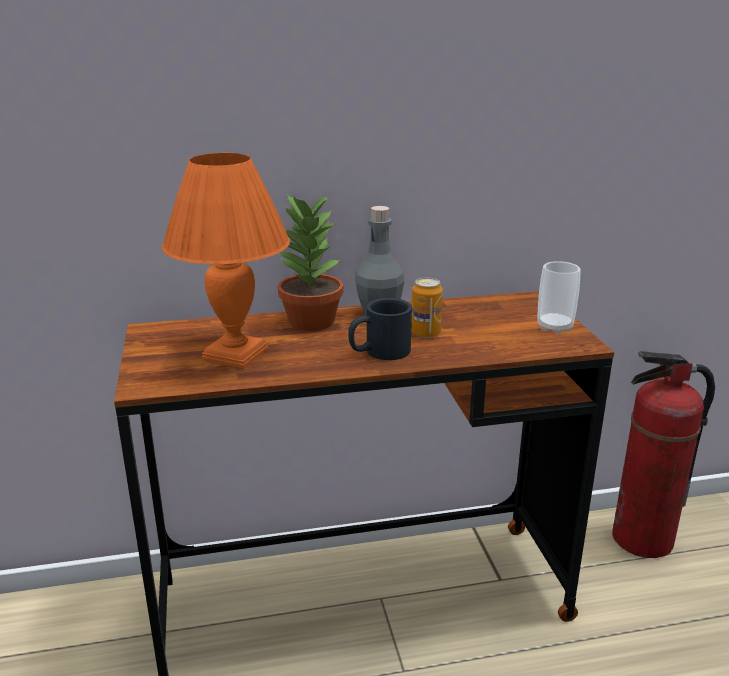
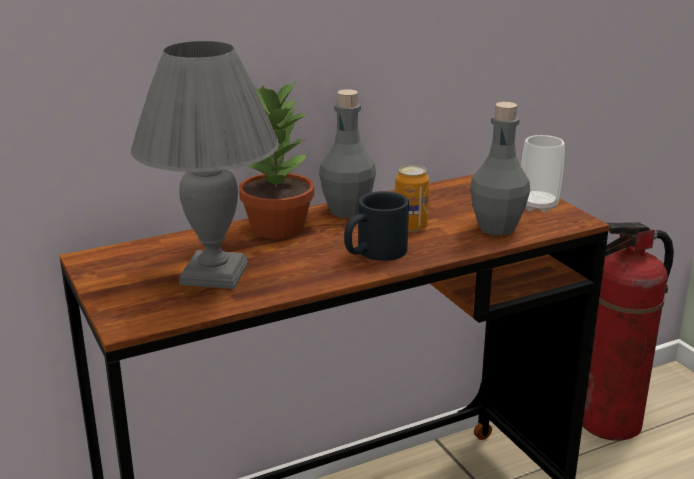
camera: 15 degrees left, 0 degrees up
orange table lamp [162,153,290,368] -> grey table lamp [131,41,279,289]
none -> grey bottle [470,102,530,236]

